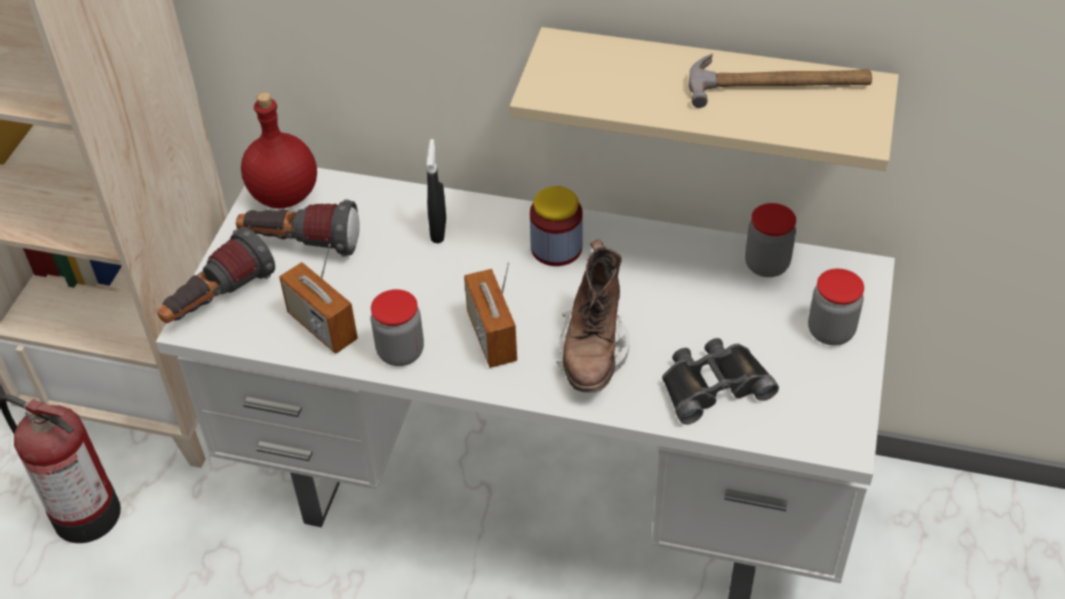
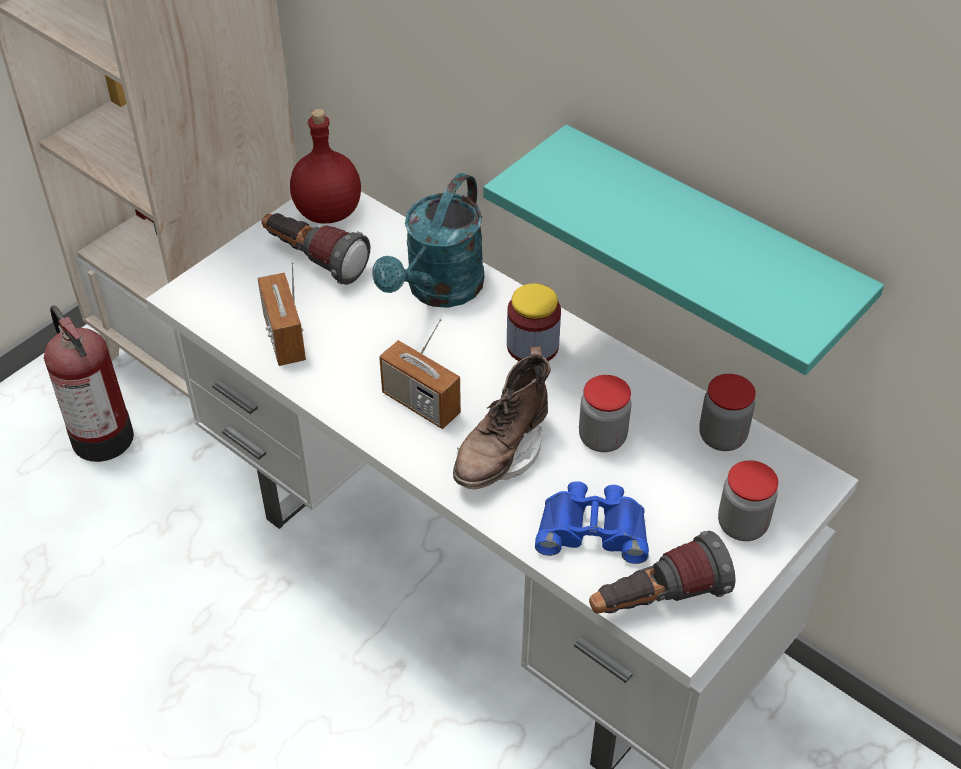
camera: 25 degrees right, 0 degrees up
flashlight [157,227,275,323] -> flashlight moved to [589,530,736,614]
jar [371,289,424,366] -> jar moved to [579,375,631,452]
black spray bottle [427,139,446,243] -> turquoise watering can [372,173,484,308]
radio [464,262,517,368] -> radio turned 60 degrees counterclockwise [379,318,461,429]
beige shelf [510,27,899,171] -> turquoise shelf [484,125,884,375]
black binoculars [662,338,779,424] -> blue binoculars [535,481,649,564]
hammer [689,54,872,108] -> none

